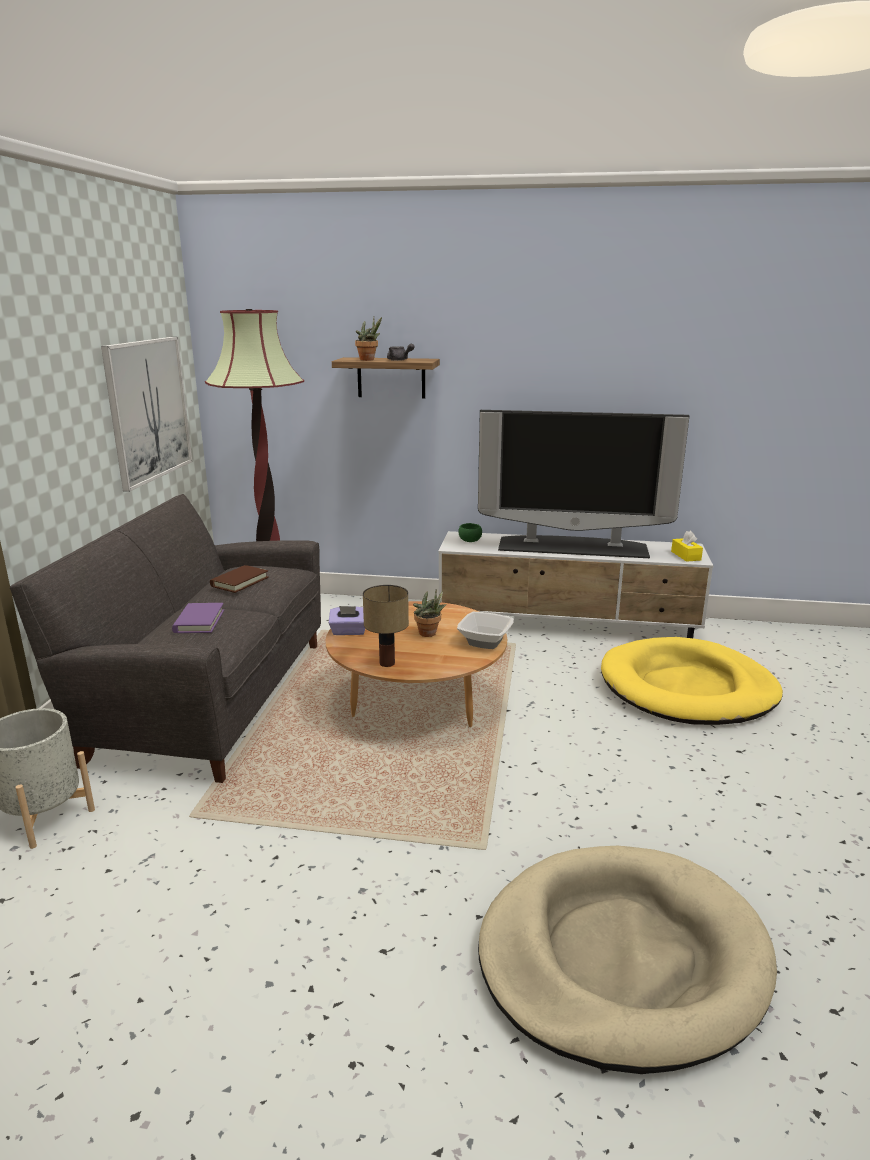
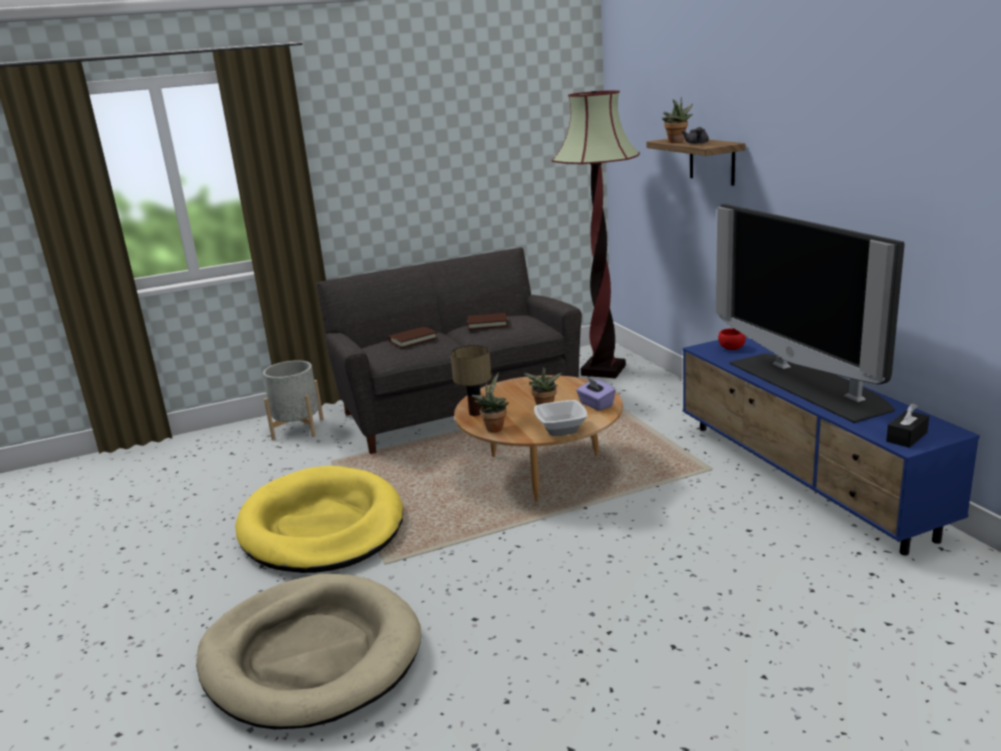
camera: 60 degrees right, 0 degrees up
picture [101,337,192,492] -> none
purple book [172,603,224,633] -> brown book [388,326,438,348]
purple tissue box [329,606,365,635] -> purple tissue box moved to [576,377,616,411]
white tv stand [438,531,713,638] -> blue tv stand [683,337,980,556]
green bowl [458,523,482,542] -> red bowl [718,328,746,350]
yellow dog bed [601,637,783,725] -> yellow dog bed moved to [235,466,403,573]
yellow tissue box [671,531,703,562] -> black tissue box [886,404,929,448]
none -> potted plant [471,372,509,432]

